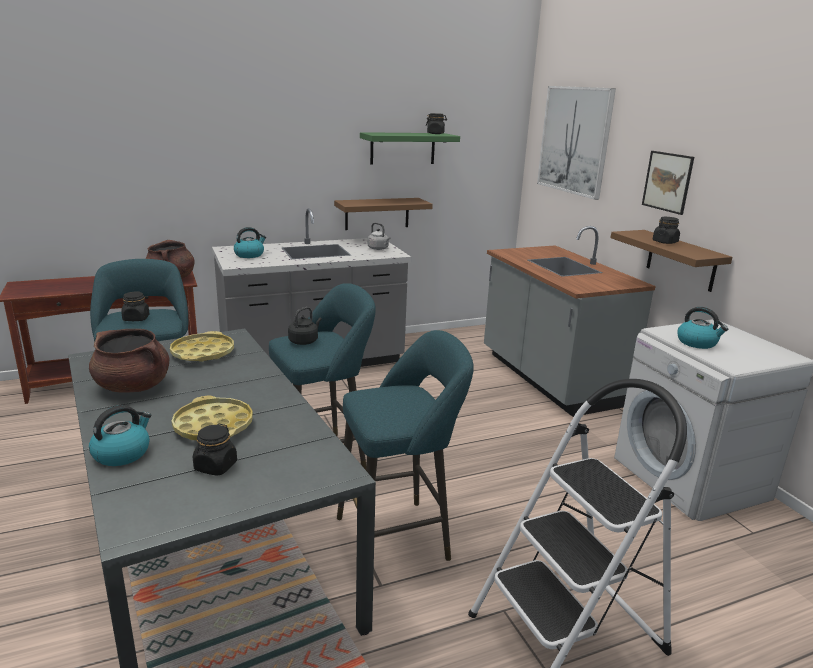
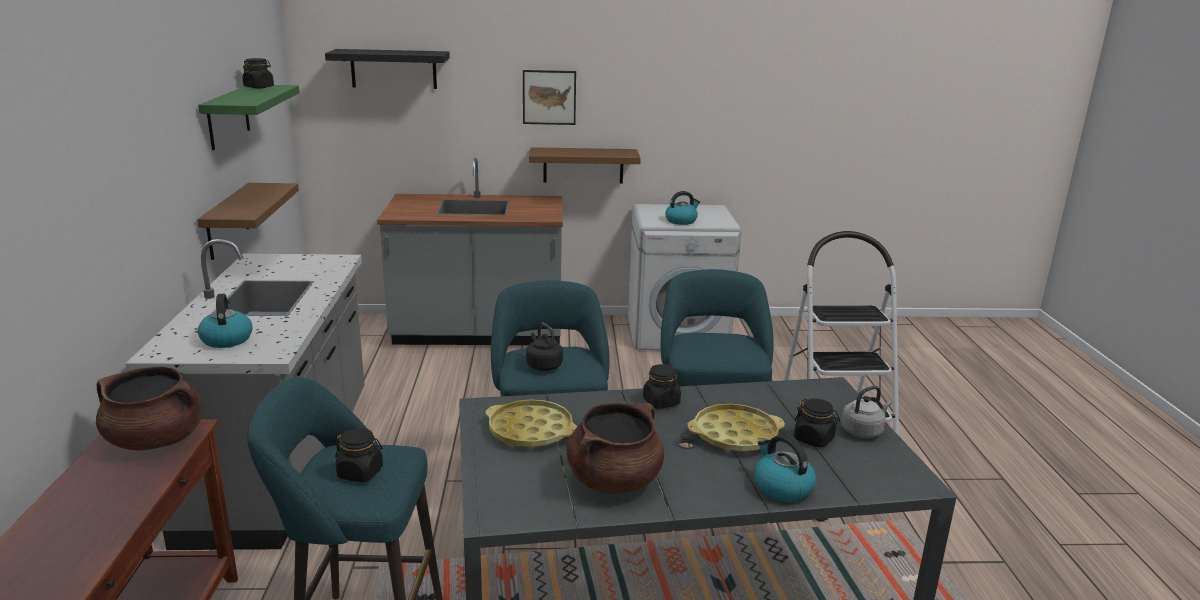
camera: 70 degrees left, 0 degrees up
grey kettle [368,222,391,250] -> grey kettle moved to [841,386,892,438]
picture [537,86,616,200] -> black shelf [325,49,450,89]
black jar [653,217,680,244] -> black jar moved to [643,364,681,409]

